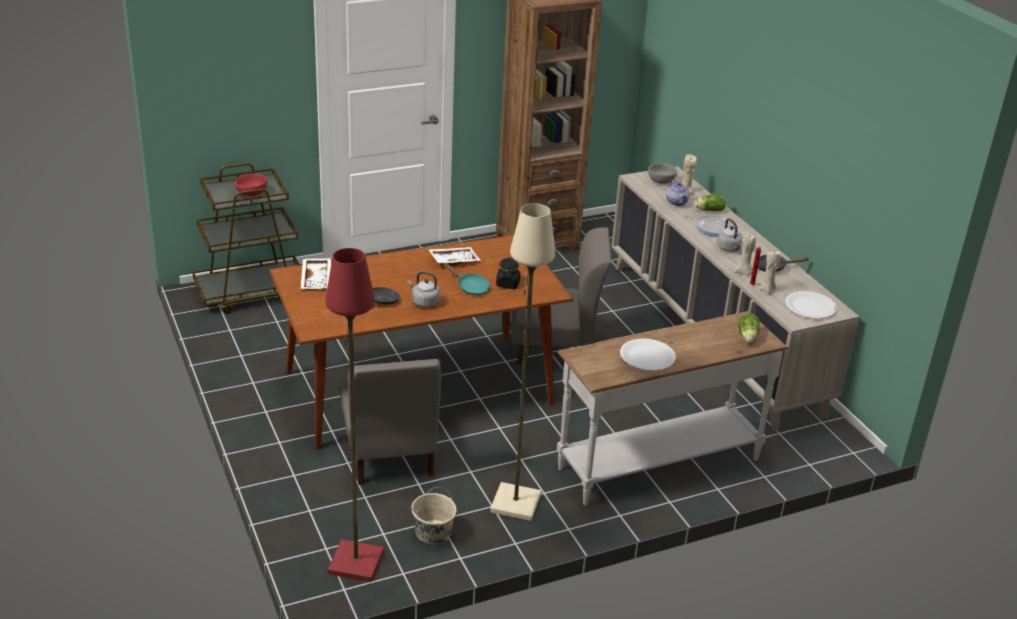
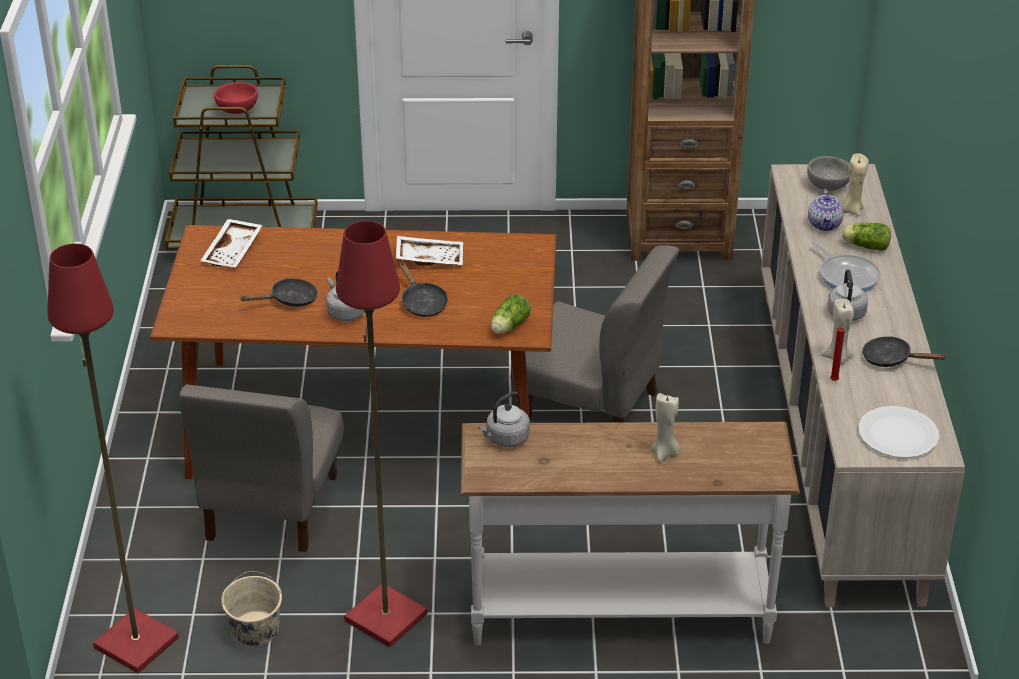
camera: 25 degrees right, 5 degrees up
turquoise frying pan [444,264,490,295] -> black frying pan [400,262,448,317]
beige floor lamp [490,203,556,521] -> red floor lamp [336,221,427,647]
black jar [496,257,521,289] -> none
white plate [620,338,676,371] -> none
lettuce [738,313,760,343] -> lettuce moved to [491,295,531,334]
beige candle [760,251,781,294] -> beige candle moved to [651,393,680,462]
none -> grey kettle [478,392,530,447]

